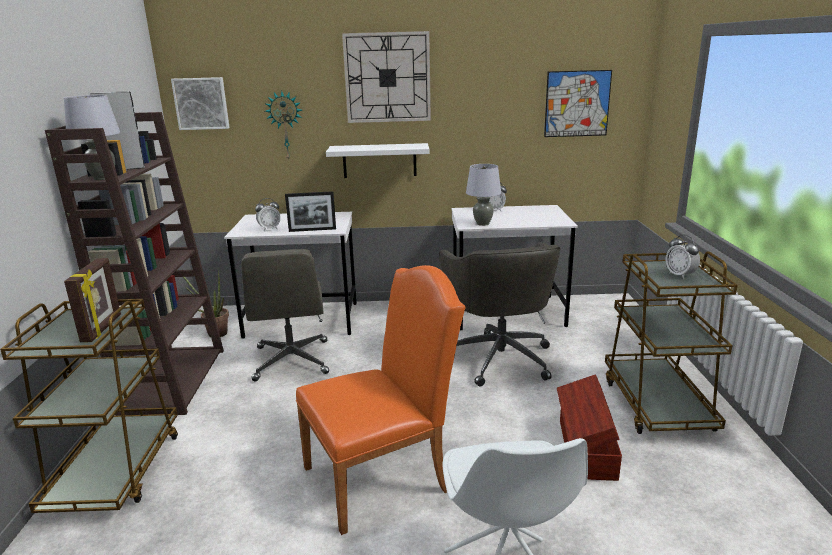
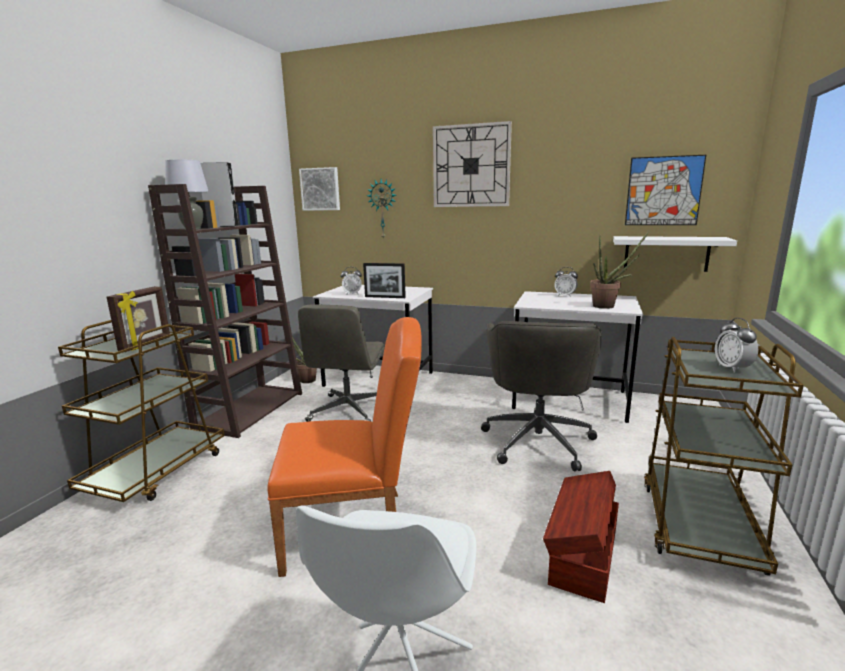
camera: 20 degrees right, 5 degrees down
white shelf [326,143,429,178] -> white shelf moved to [613,236,737,272]
grey table lamp [466,164,501,226] -> none
none -> potted plant [590,231,649,309]

